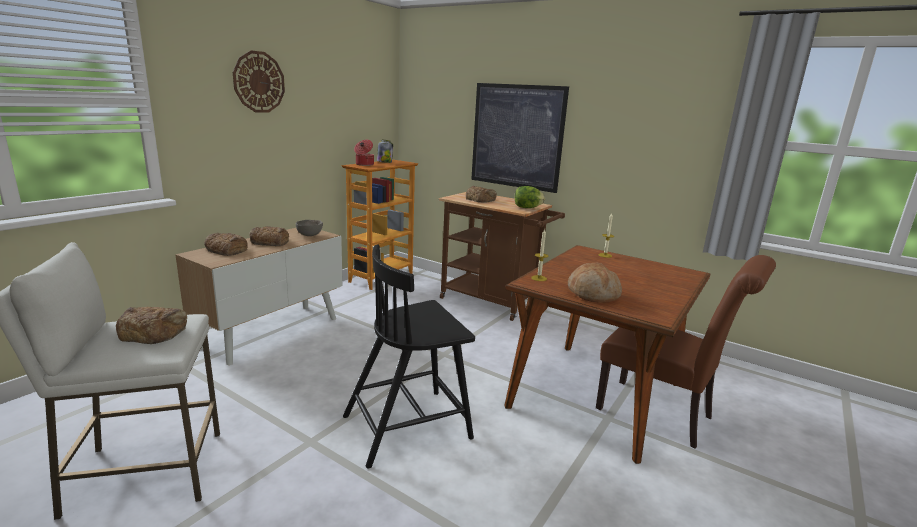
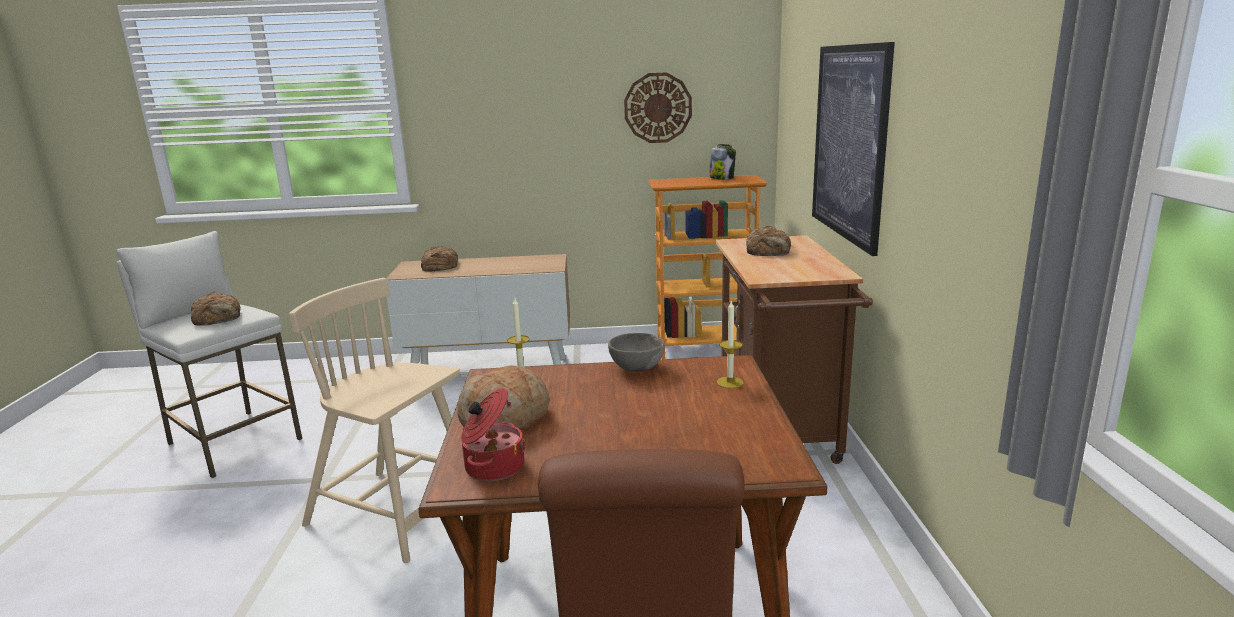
camera: 55 degrees right, 0 degrees up
wall clock [233,50,285,112] -> wall clock moved to [624,72,692,143]
bread [249,226,289,246] -> none
grey bowl [296,220,323,236] -> grey bowl moved to [608,333,665,372]
black chair [343,245,475,468] -> beige chair [289,278,460,563]
cooking pot [354,140,374,166] -> cooking pot moved to [461,388,526,481]
lettuce [515,186,545,208] -> none

